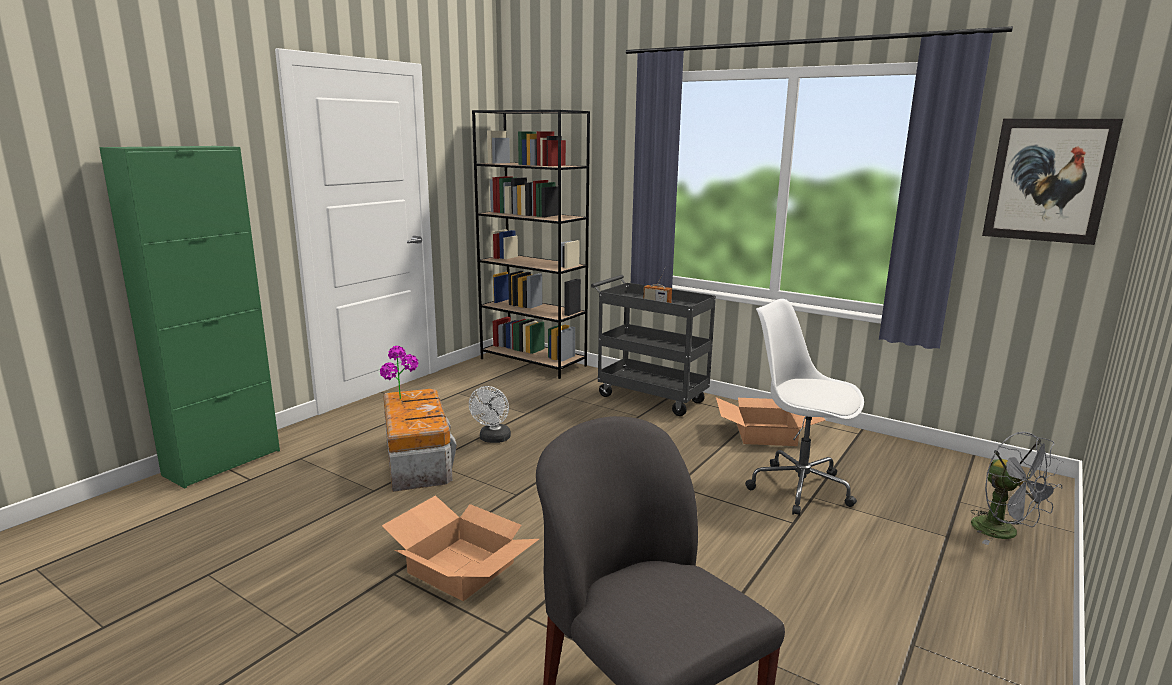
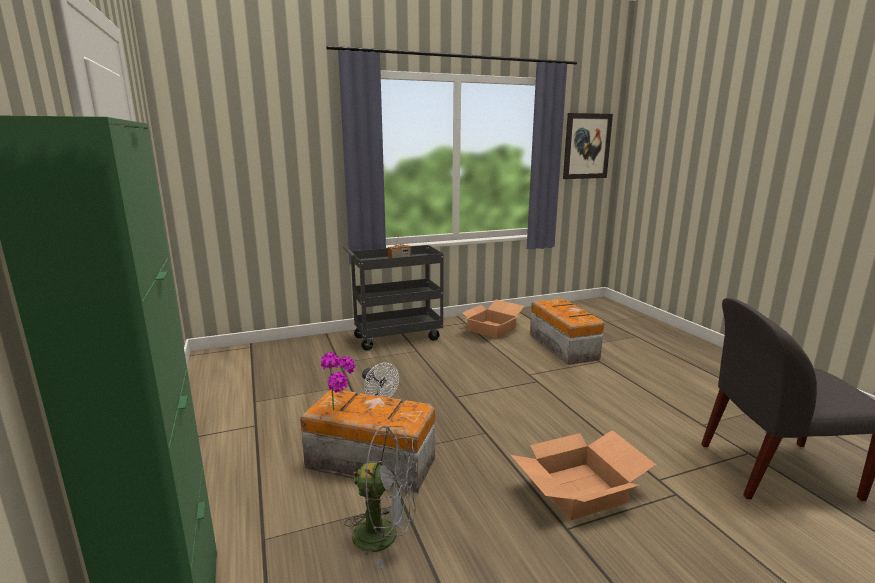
camera: 55 degrees left, 0 degrees up
beige bookcase [472,110,590,379] -> none
white office chair [745,299,864,516] -> storage box [530,299,604,365]
grey fan [971,432,1064,545] -> grey fan moved to [344,426,419,569]

